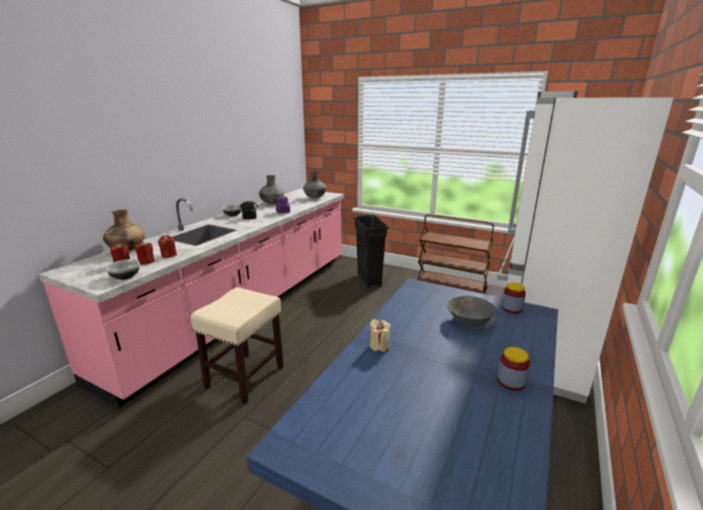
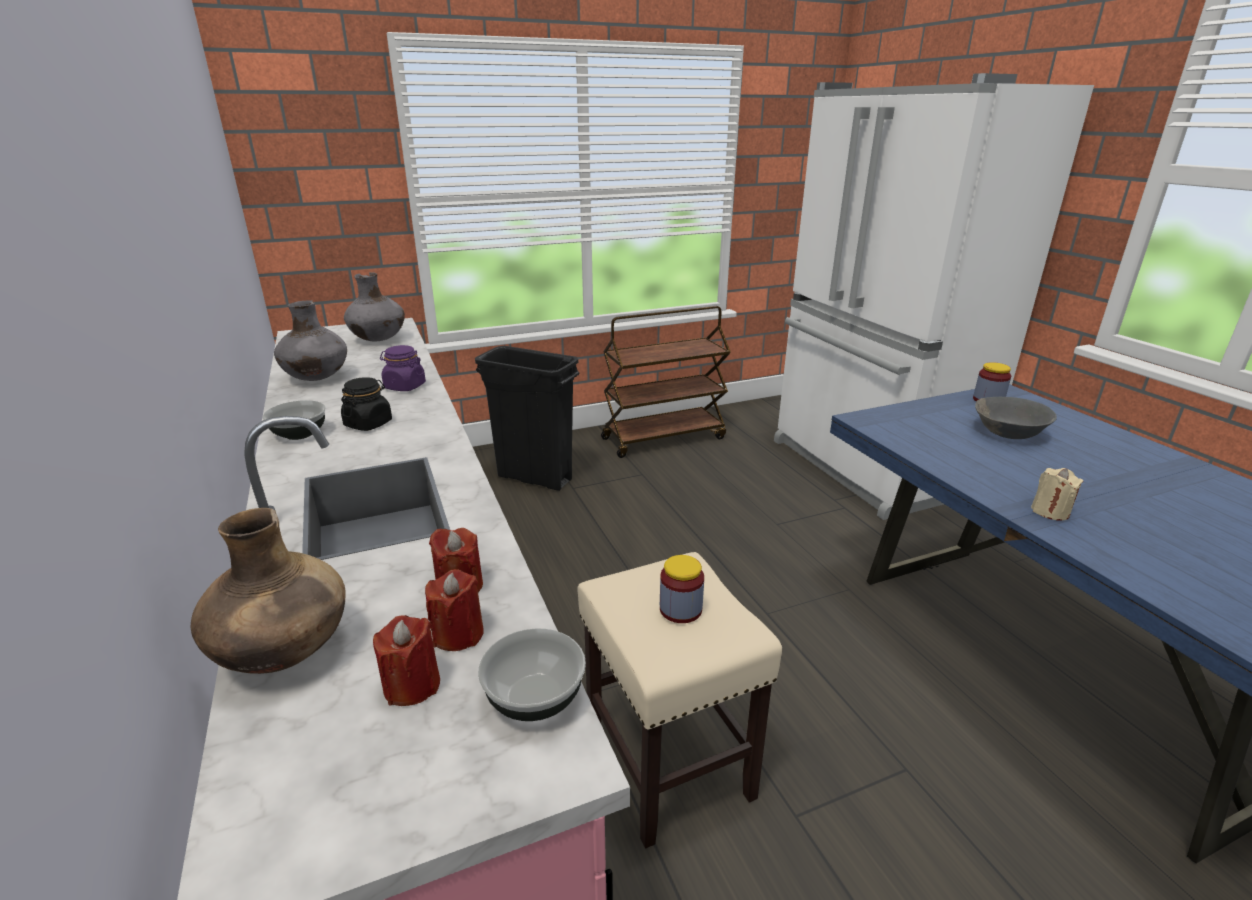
camera: 50 degrees left, 5 degrees up
jar [497,347,530,391] -> jar moved to [660,555,704,623]

